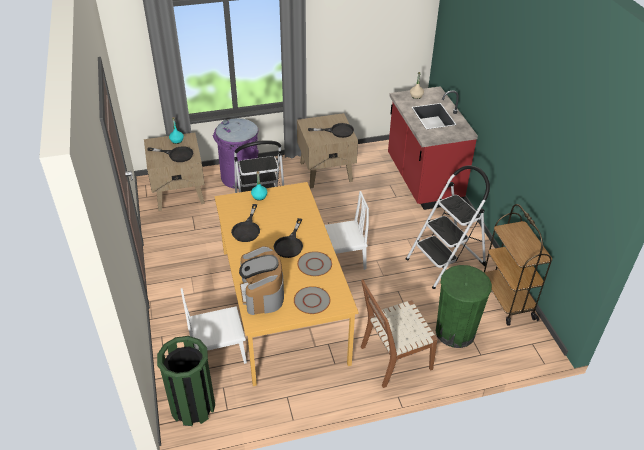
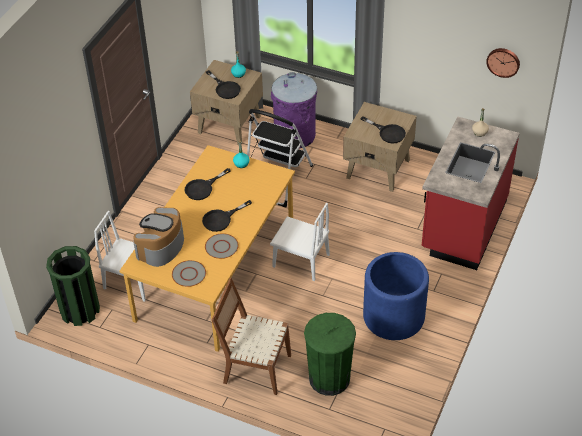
camera: 40 degrees right, 5 degrees up
step ladder [406,165,490,289] -> blue planter [363,252,429,340]
brown cart [484,204,553,326] -> none
none -> wall clock [486,48,520,78]

